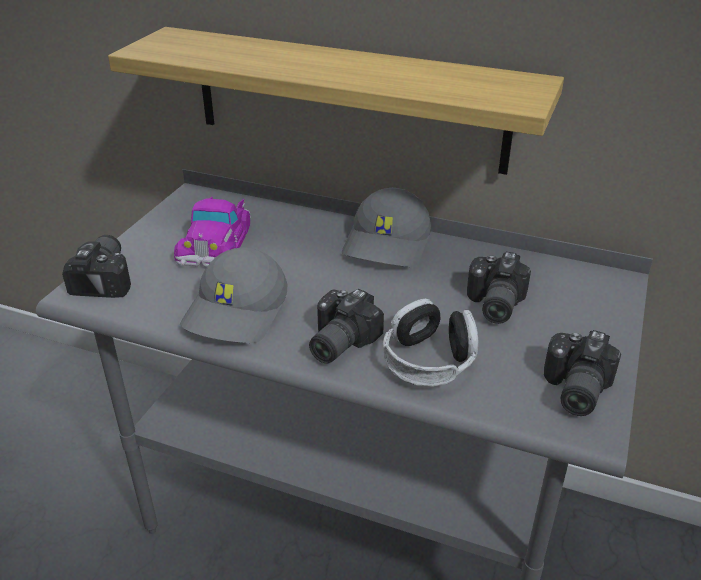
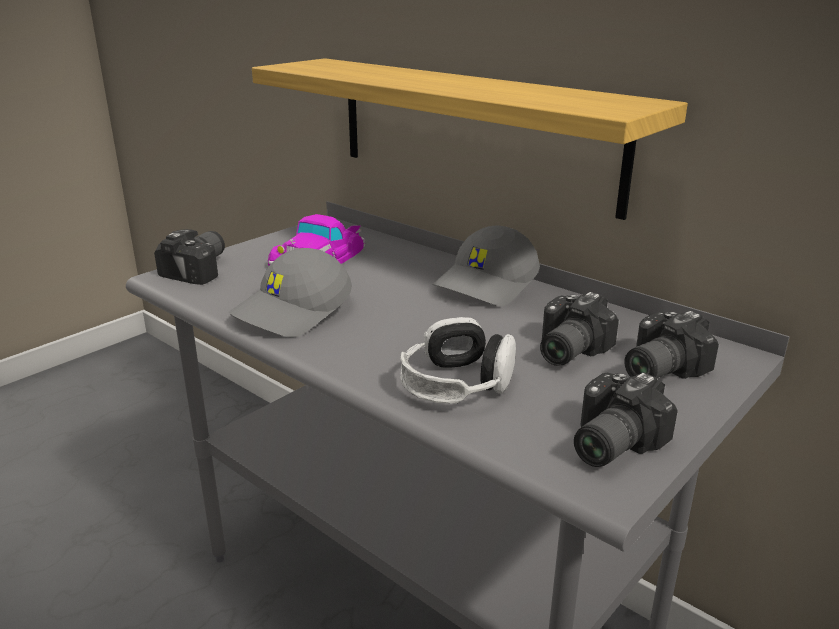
camera: 20 degrees right, 10 degrees down
camera [309,289,384,364] -> camera moved to [624,311,719,379]

